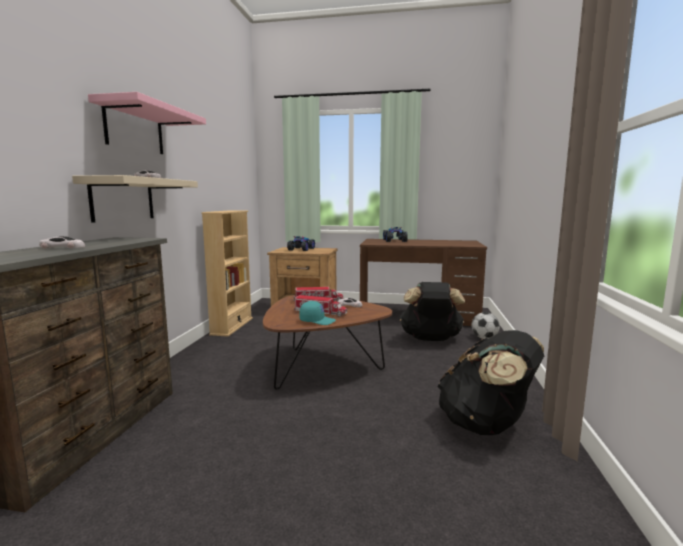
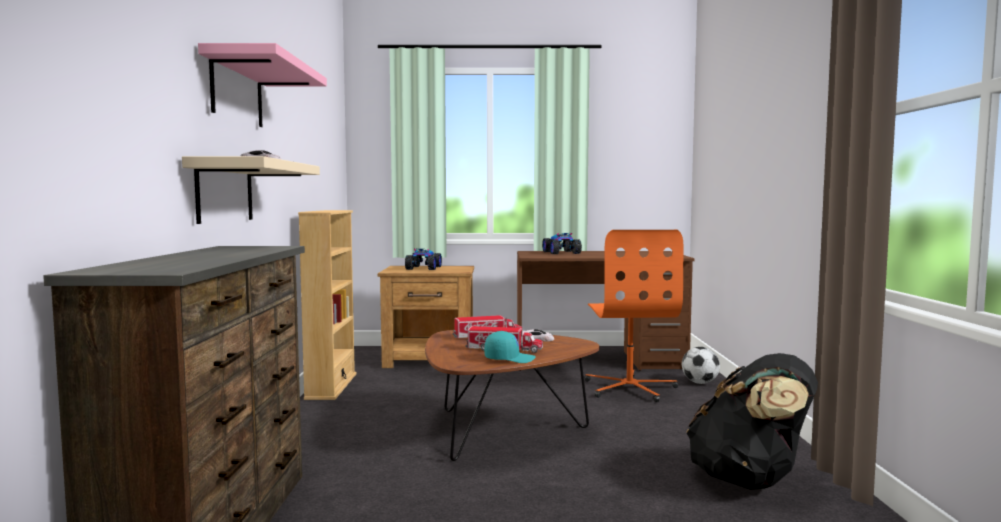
camera: 10 degrees left, 5 degrees down
white toy car [39,236,85,249] -> none
black backpack [400,282,465,341] -> orange office chair [585,230,683,402]

